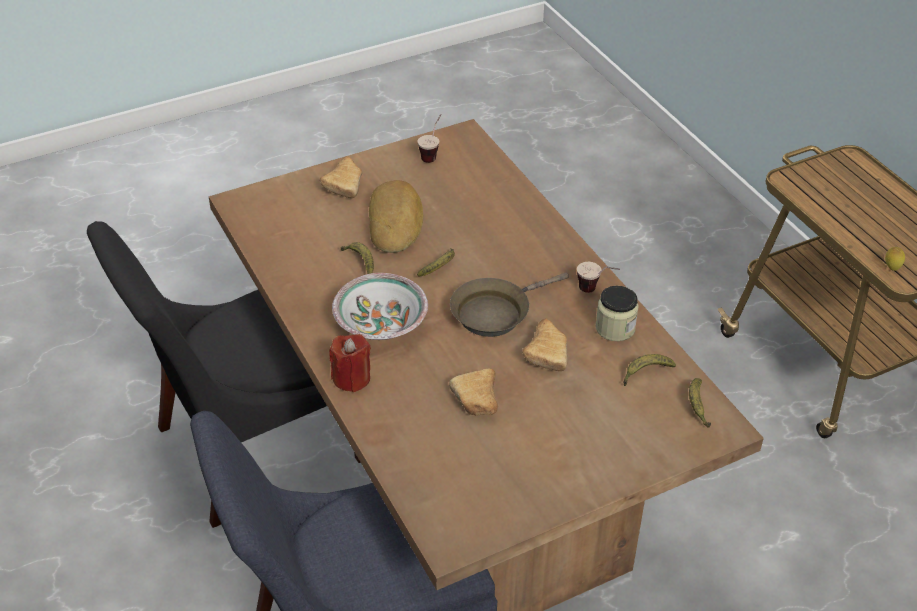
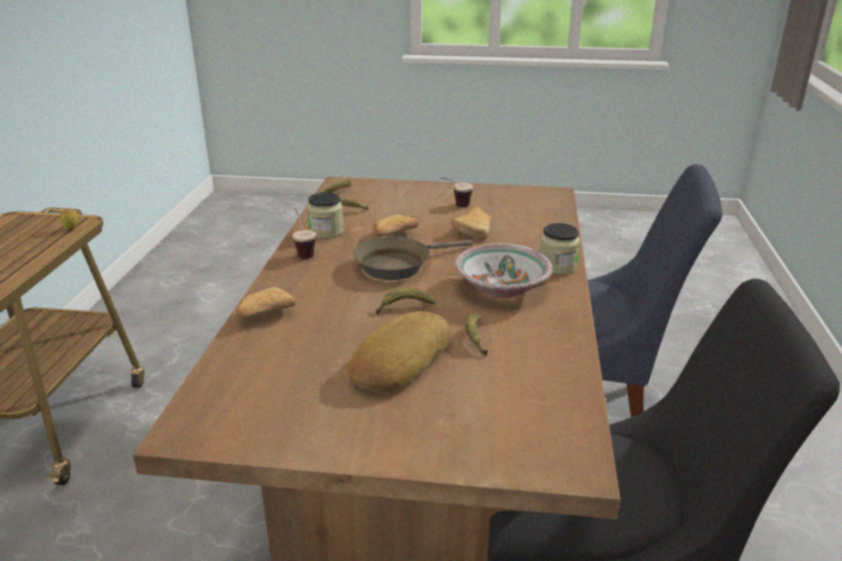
camera: 145 degrees left, 15 degrees down
bread [320,156,362,198] -> bread moved to [236,287,296,318]
red candle [329,334,371,392] -> jar [540,223,580,275]
cup [417,114,442,163] -> cup moved to [440,177,473,207]
brown frying pan [450,272,569,337] -> brown frying pan turned 150 degrees clockwise [353,237,473,280]

